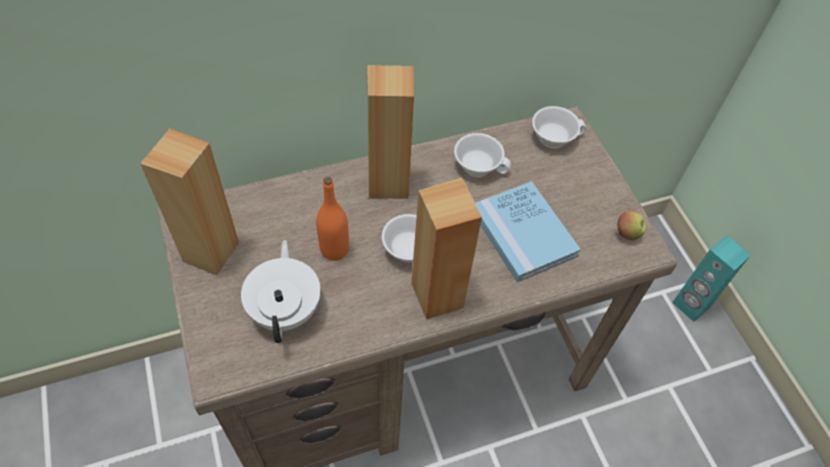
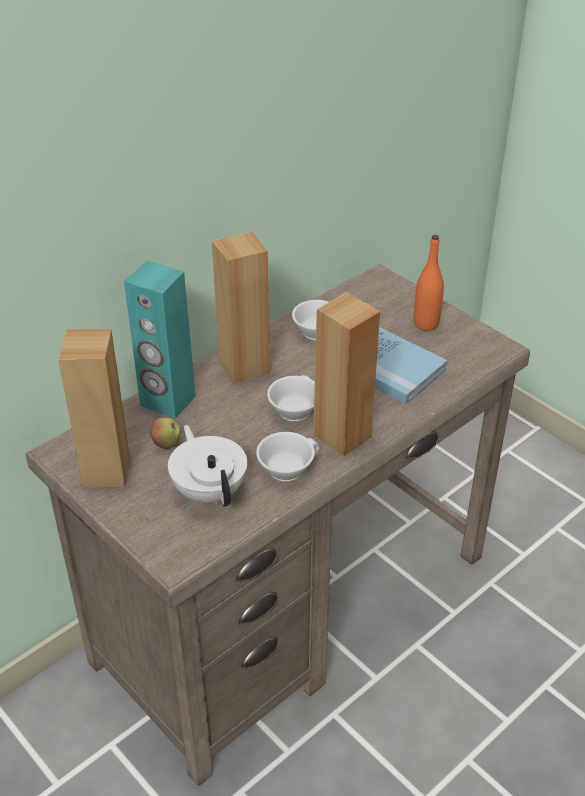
camera: 20 degrees left, 15 degrees down
orange bottle [316,177,349,261] -> orange bottle moved to [414,235,444,331]
white cup [532,106,587,149] -> white cup moved to [256,432,320,481]
apple [617,211,646,240] -> apple moved to [150,417,180,449]
turquoise speaker [672,235,751,322] -> turquoise speaker moved to [124,261,196,418]

